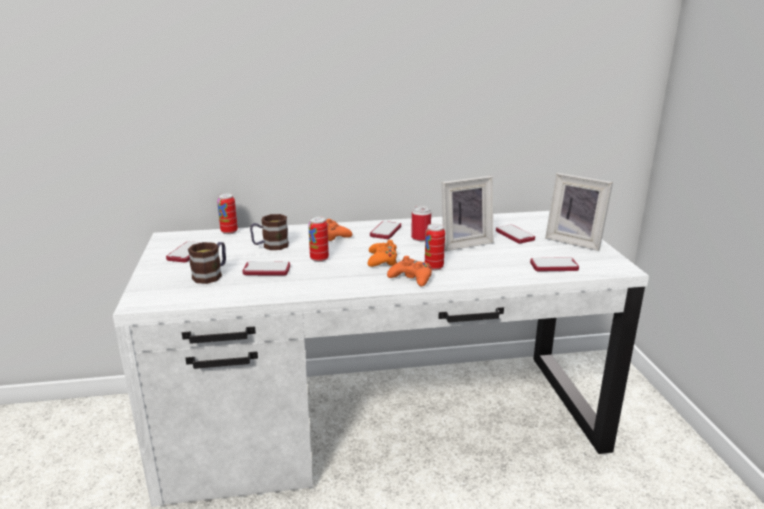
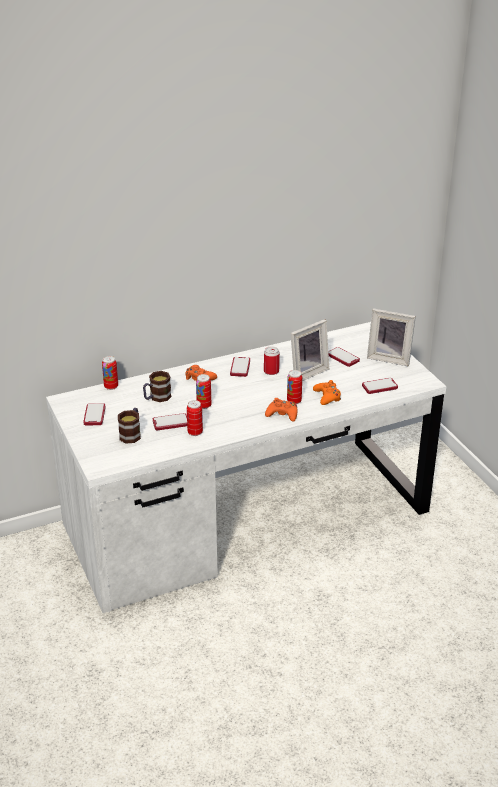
camera: 15 degrees left, 10 degrees up
orange game controller [367,240,397,267] -> orange game controller moved to [313,380,341,405]
none -> can [187,400,203,436]

